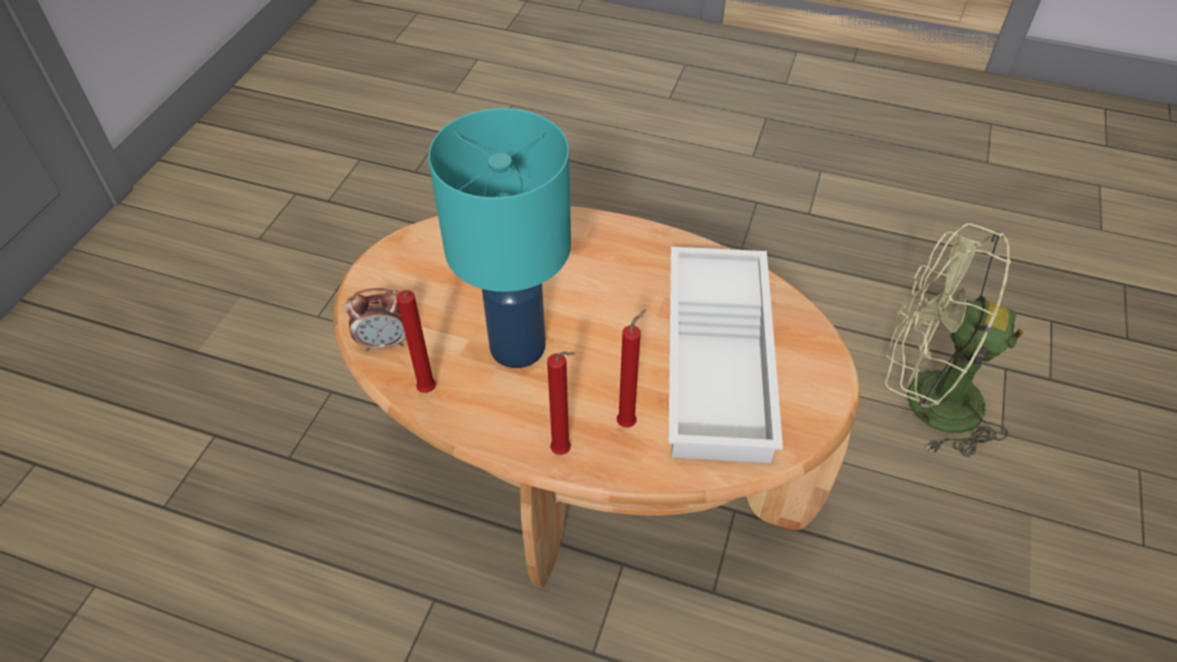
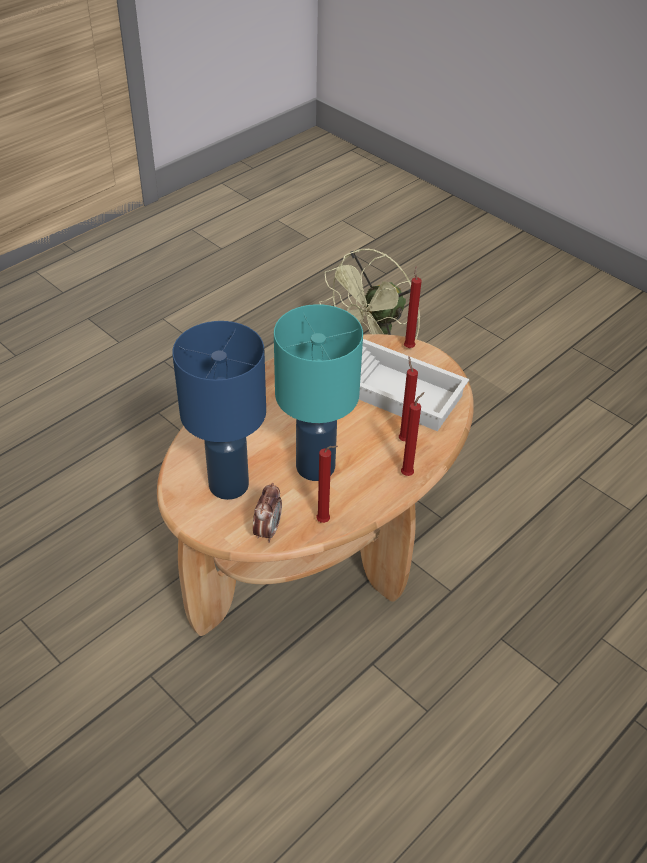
camera: 65 degrees left, 5 degrees down
none -> blue table lamp [172,321,266,500]
none -> red candle [404,266,422,348]

